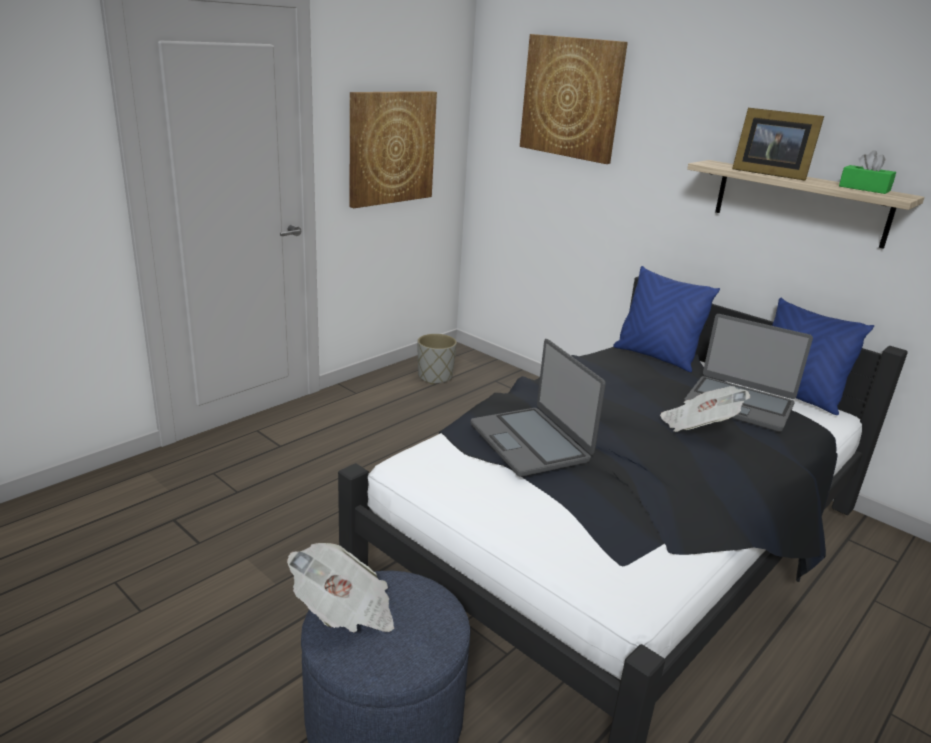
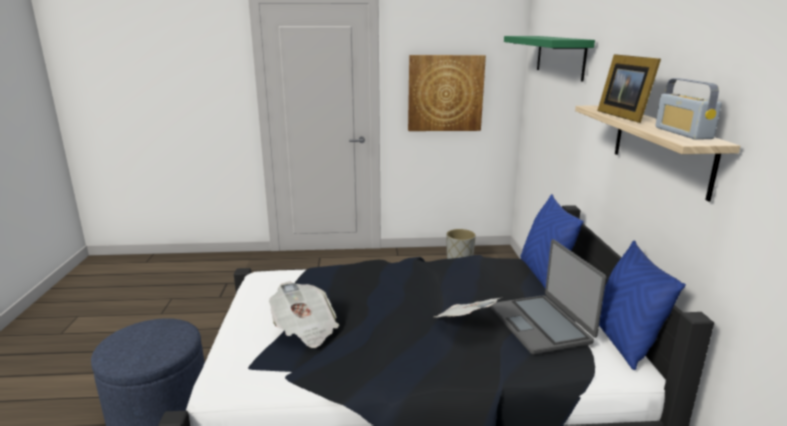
camera: 45 degrees right, 5 degrees down
newspaper [287,543,394,633] -> newspaper moved to [269,282,339,348]
laptop [470,339,606,477] -> none
picture [520,34,628,164] -> green shelf [504,36,595,82]
green tissue box [839,150,896,194] -> radio [655,78,722,140]

